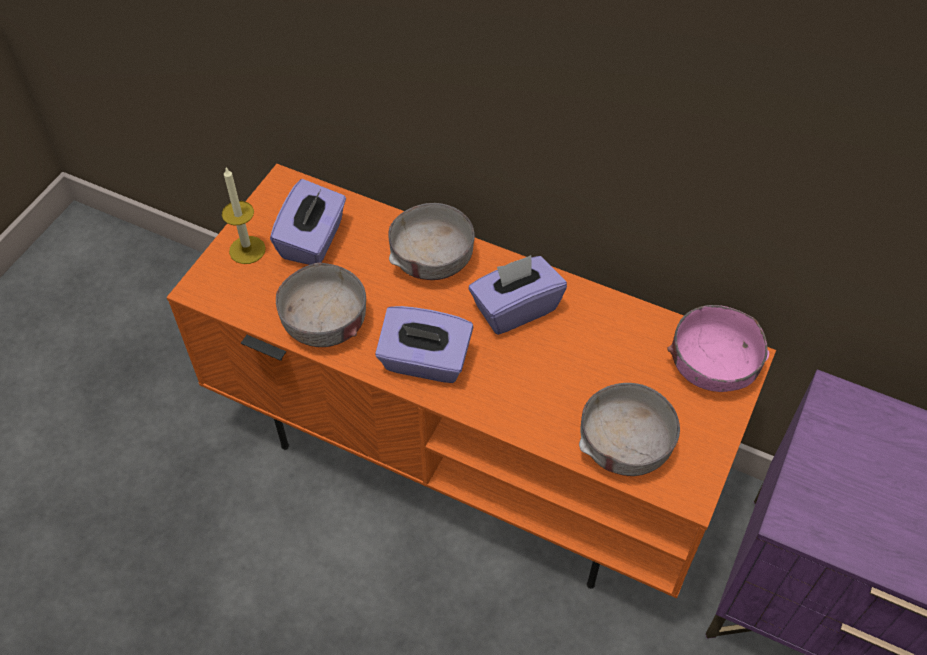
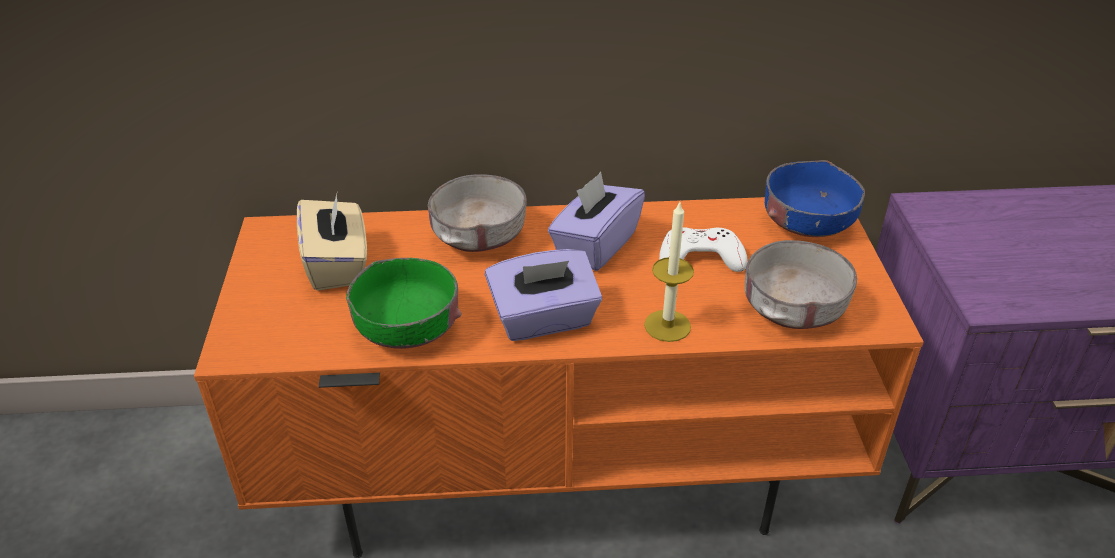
camera: 30 degrees left, 15 degrees down
candle [222,168,266,264] -> candle moved to [644,202,694,342]
purple tissue box [270,179,346,265] -> beige tissue box [297,190,367,291]
grey bowl [276,262,366,347] -> green bowl [346,258,461,349]
pink bowl [668,305,769,392] -> blue bowl [765,160,865,237]
none -> white game controller [659,227,748,272]

